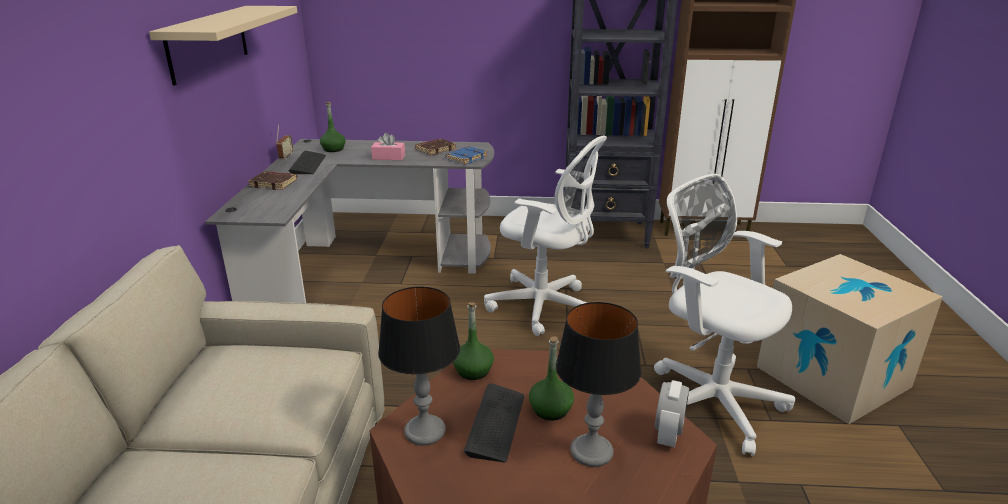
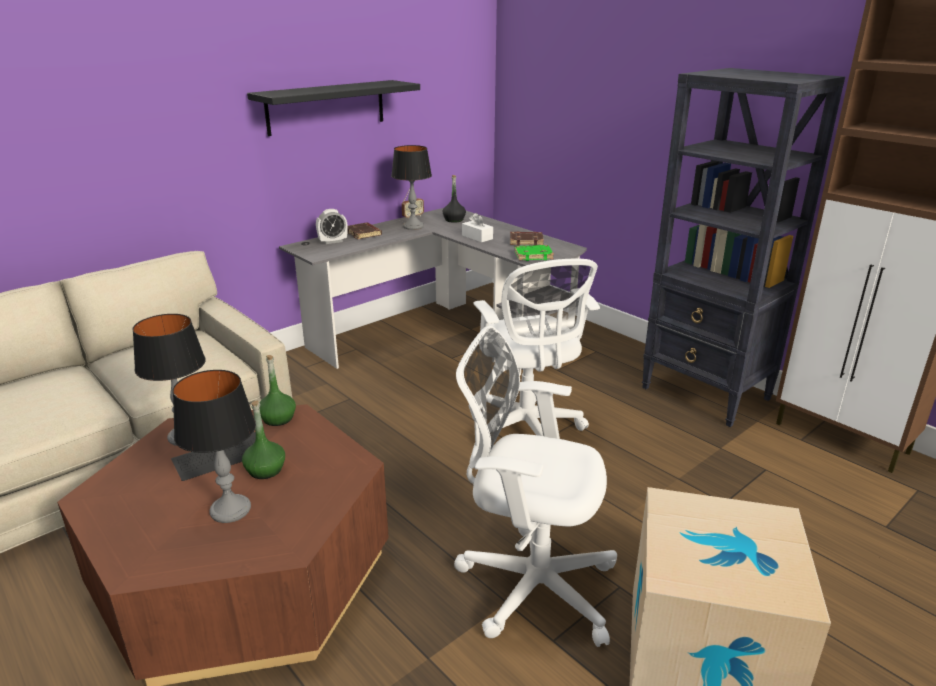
camera: 45 degrees right, 0 degrees up
beige shelf [149,6,297,86] -> black shelf [247,80,420,136]
keyboard [288,151,326,174] -> table lamp [391,145,432,230]
green bottle [320,102,346,152] -> black bottle [442,175,466,223]
pink tissue box [371,133,405,160] -> white tissue box [462,213,493,242]
blue book [445,146,487,165] -> green book [515,245,554,261]
white office chair [654,174,795,456] -> white office chair turned 75 degrees counterclockwise [454,326,617,647]
alarm clock [655,380,689,447] -> alarm clock moved to [316,209,348,244]

